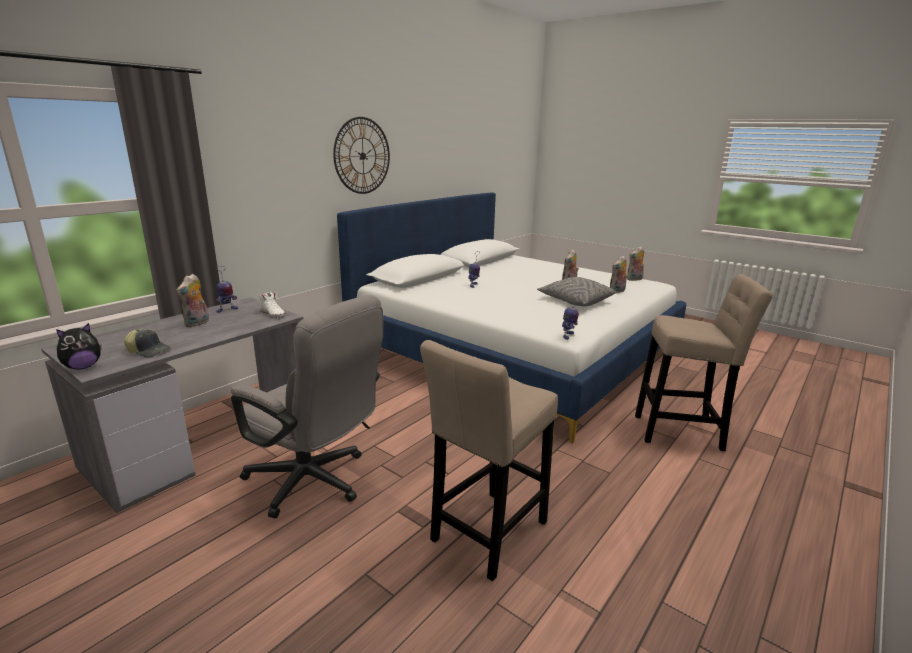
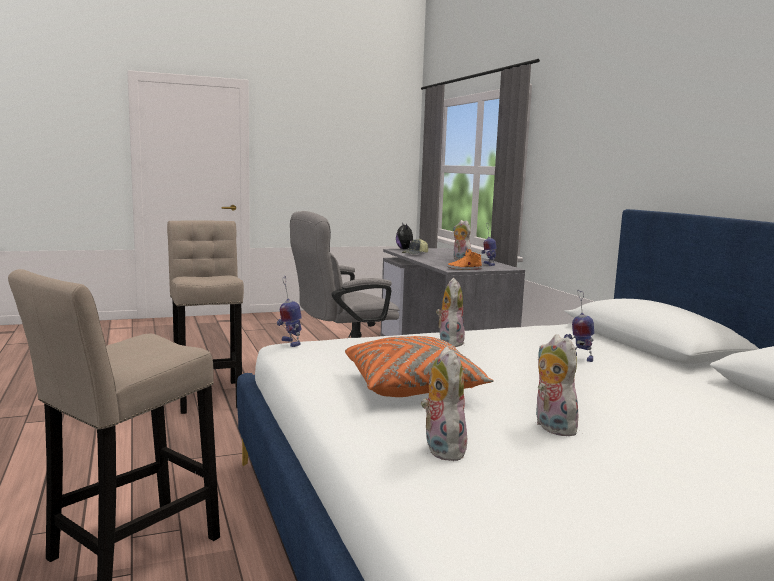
camera: 120 degrees right, 10 degrees down
white shoe [259,292,285,318] -> orange shoe [447,249,482,270]
wall clock [333,117,390,194] -> none
grey pillow [537,277,616,306] -> orange pillow [345,336,494,397]
plush toy [627,246,646,281] -> plush toy moved to [436,278,465,347]

